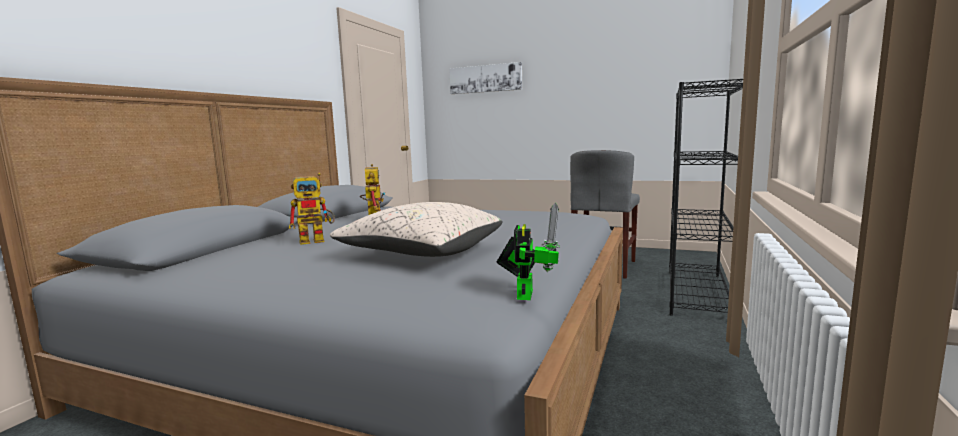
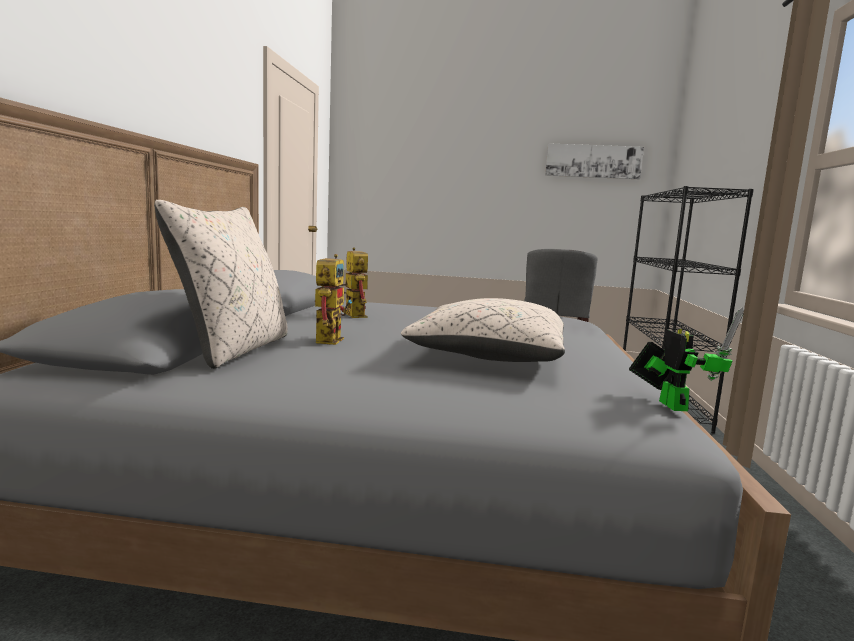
camera: 15 degrees left, 0 degrees up
toy robot [289,173,335,245] -> toy robot turned 45 degrees counterclockwise [315,254,352,345]
picture [449,62,522,94] -> picture moved to [545,143,644,179]
none -> beige pillow [154,200,288,369]

